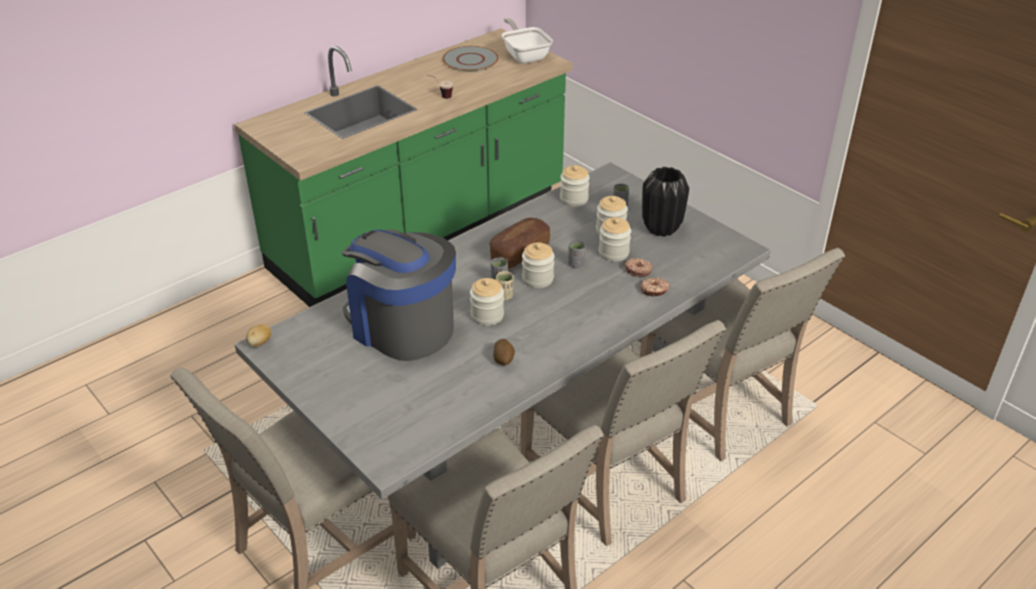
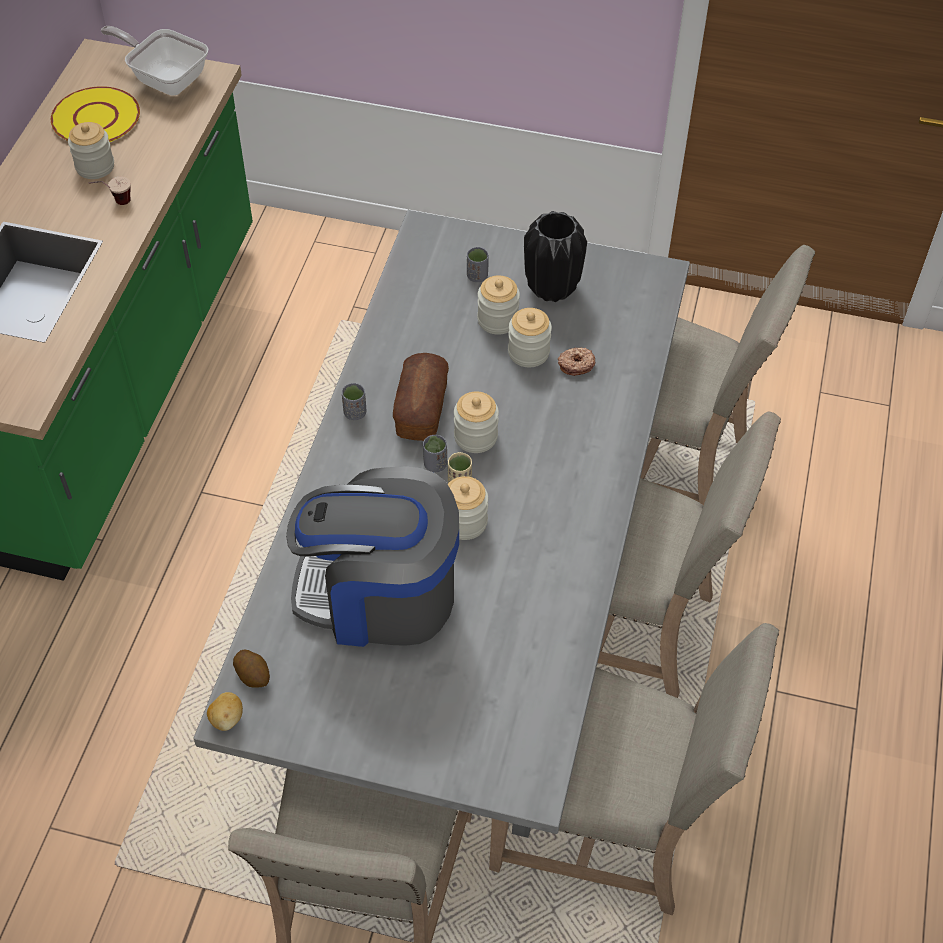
camera: 35 degrees left, 15 degrees up
grey plate [443,46,499,72] -> yellow plate [51,86,140,142]
potato [493,339,515,365] -> potato moved to [233,649,270,688]
jar [560,165,590,207] -> jar moved to [68,122,114,179]
grey cup [568,240,585,268] -> grey cup moved to [342,383,366,420]
donut [640,277,670,297] -> none

